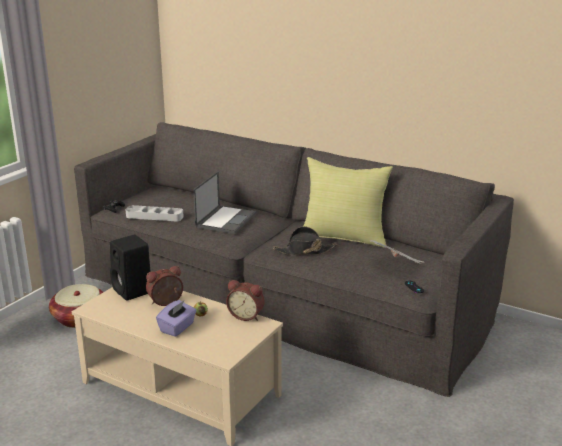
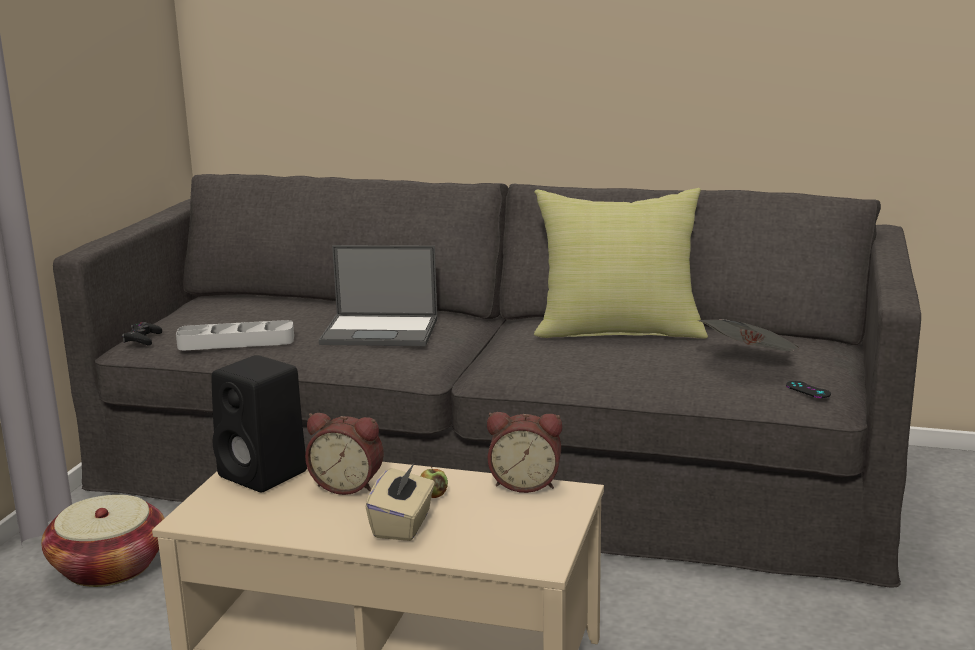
camera: 15 degrees left, 5 degrees down
alarm clock [146,266,183,306] -> alarm clock turned 120 degrees counterclockwise [305,413,384,495]
purple tissue box [156,300,196,337] -> beige tissue box [366,464,435,541]
laptop [193,171,256,234] -> laptop turned 90 degrees clockwise [319,245,438,346]
black hat [273,226,337,255] -> none

